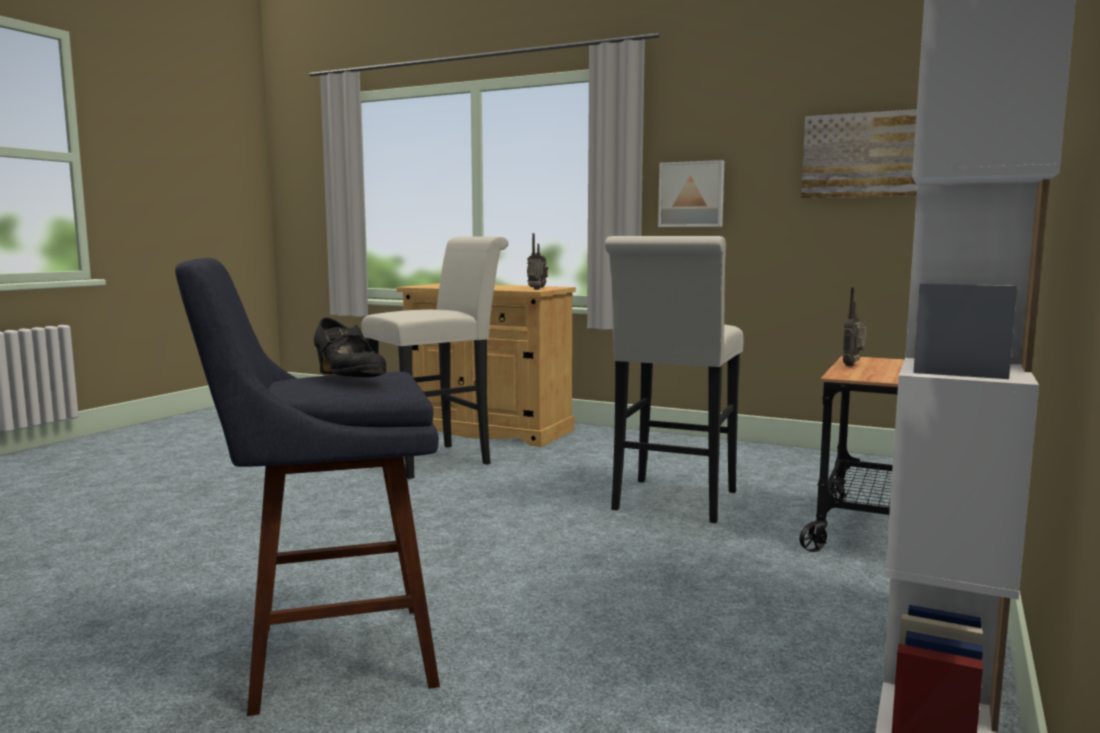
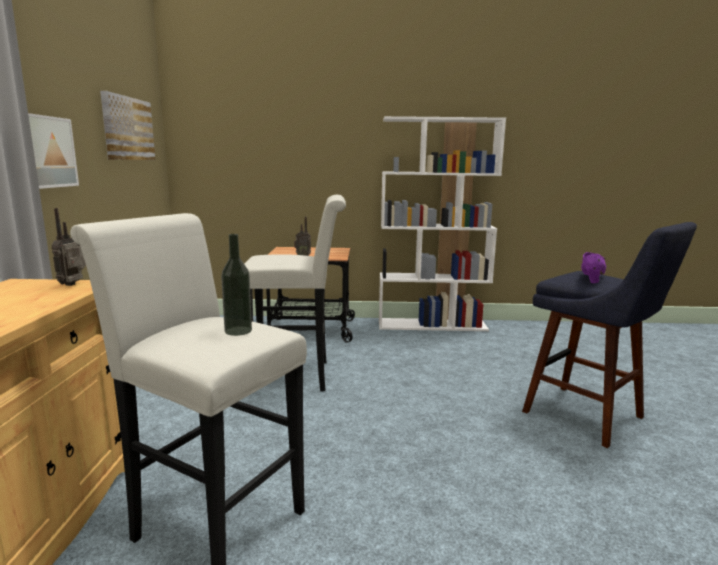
camera: 115 degrees left, 5 degrees up
black shoe [314,318,386,378] -> purple shoe [581,252,606,283]
none -> bottle [221,234,252,336]

